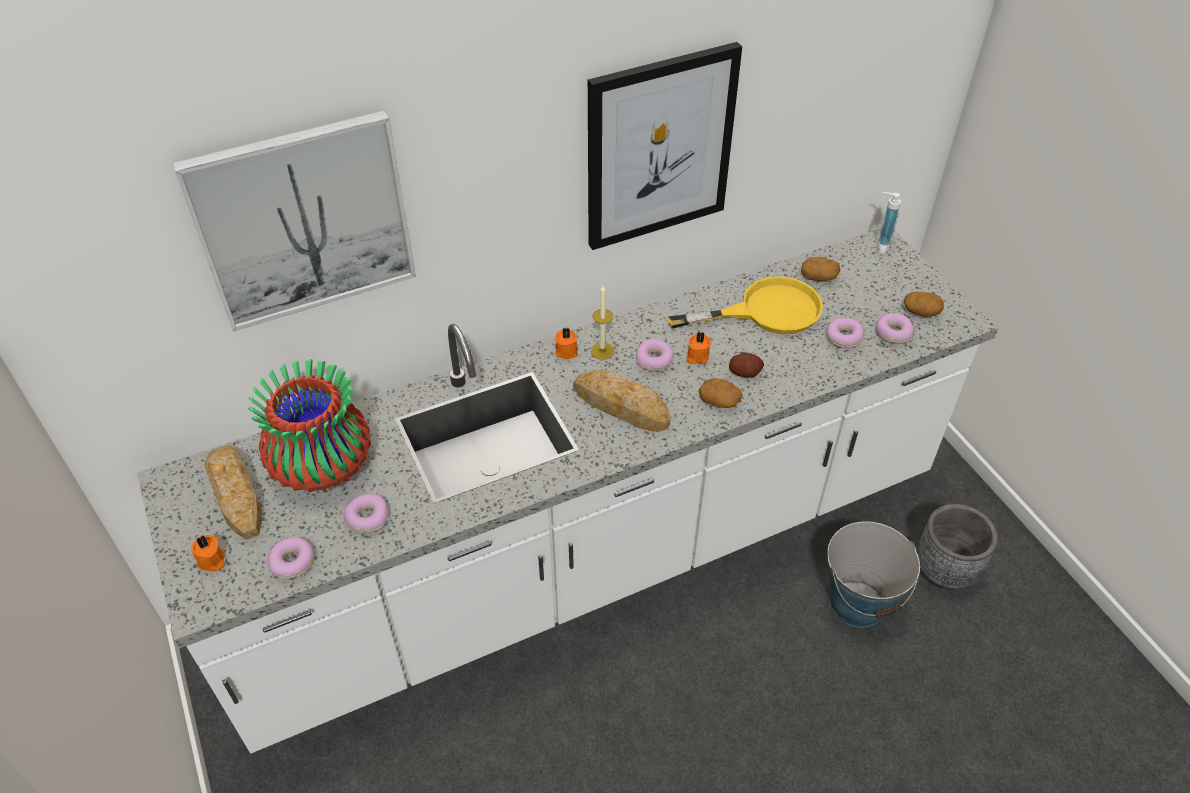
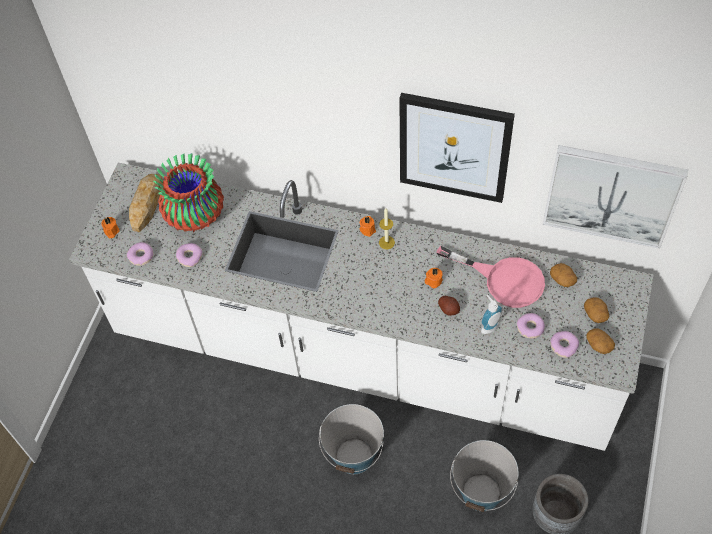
camera: 45 degrees right, 10 degrees up
picture [173,110,416,331] -> picture moved to [543,145,688,249]
bread [573,370,671,432] -> none
donut [636,339,674,371] -> none
yellow frying pan [668,276,823,334] -> pink frying pan [436,246,545,308]
potato [699,378,743,408] -> potato moved to [584,297,609,323]
soap dispenser [876,192,901,254] -> soap dispenser moved to [481,295,503,334]
none -> bucket [319,404,384,474]

